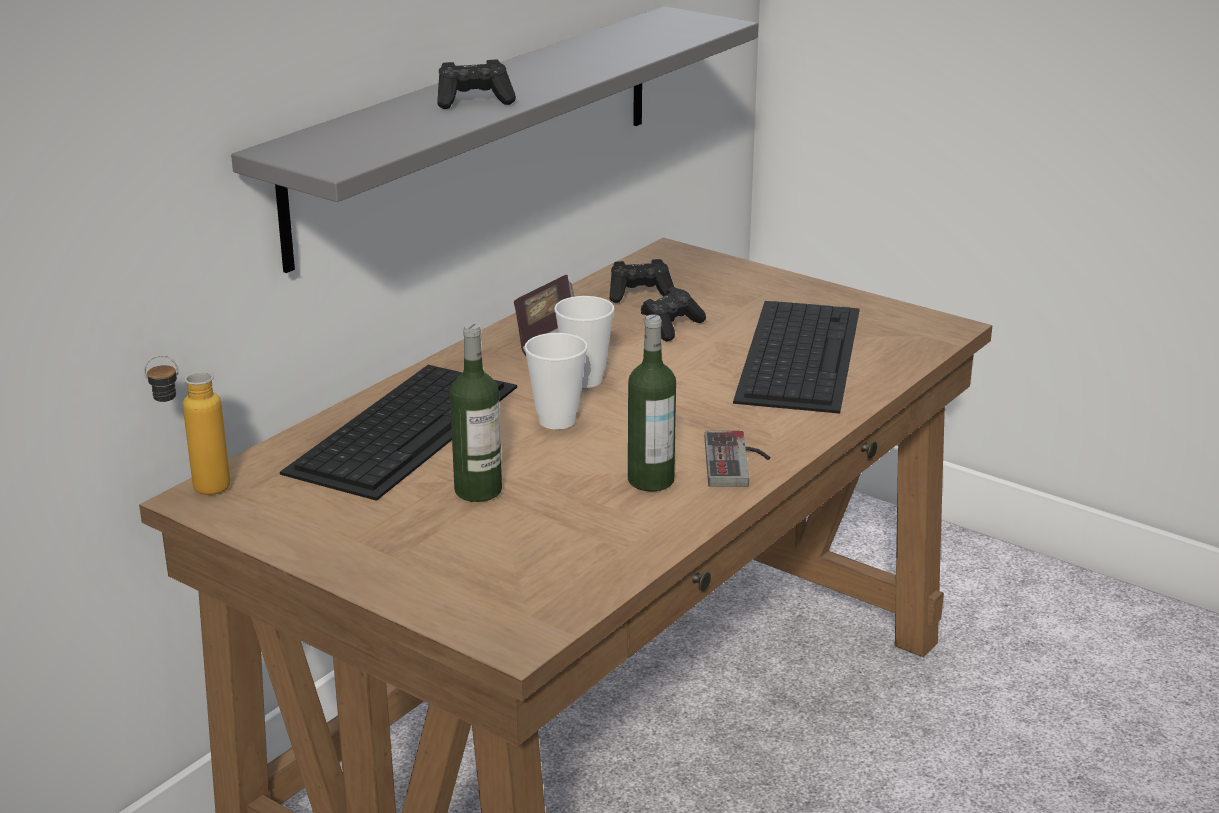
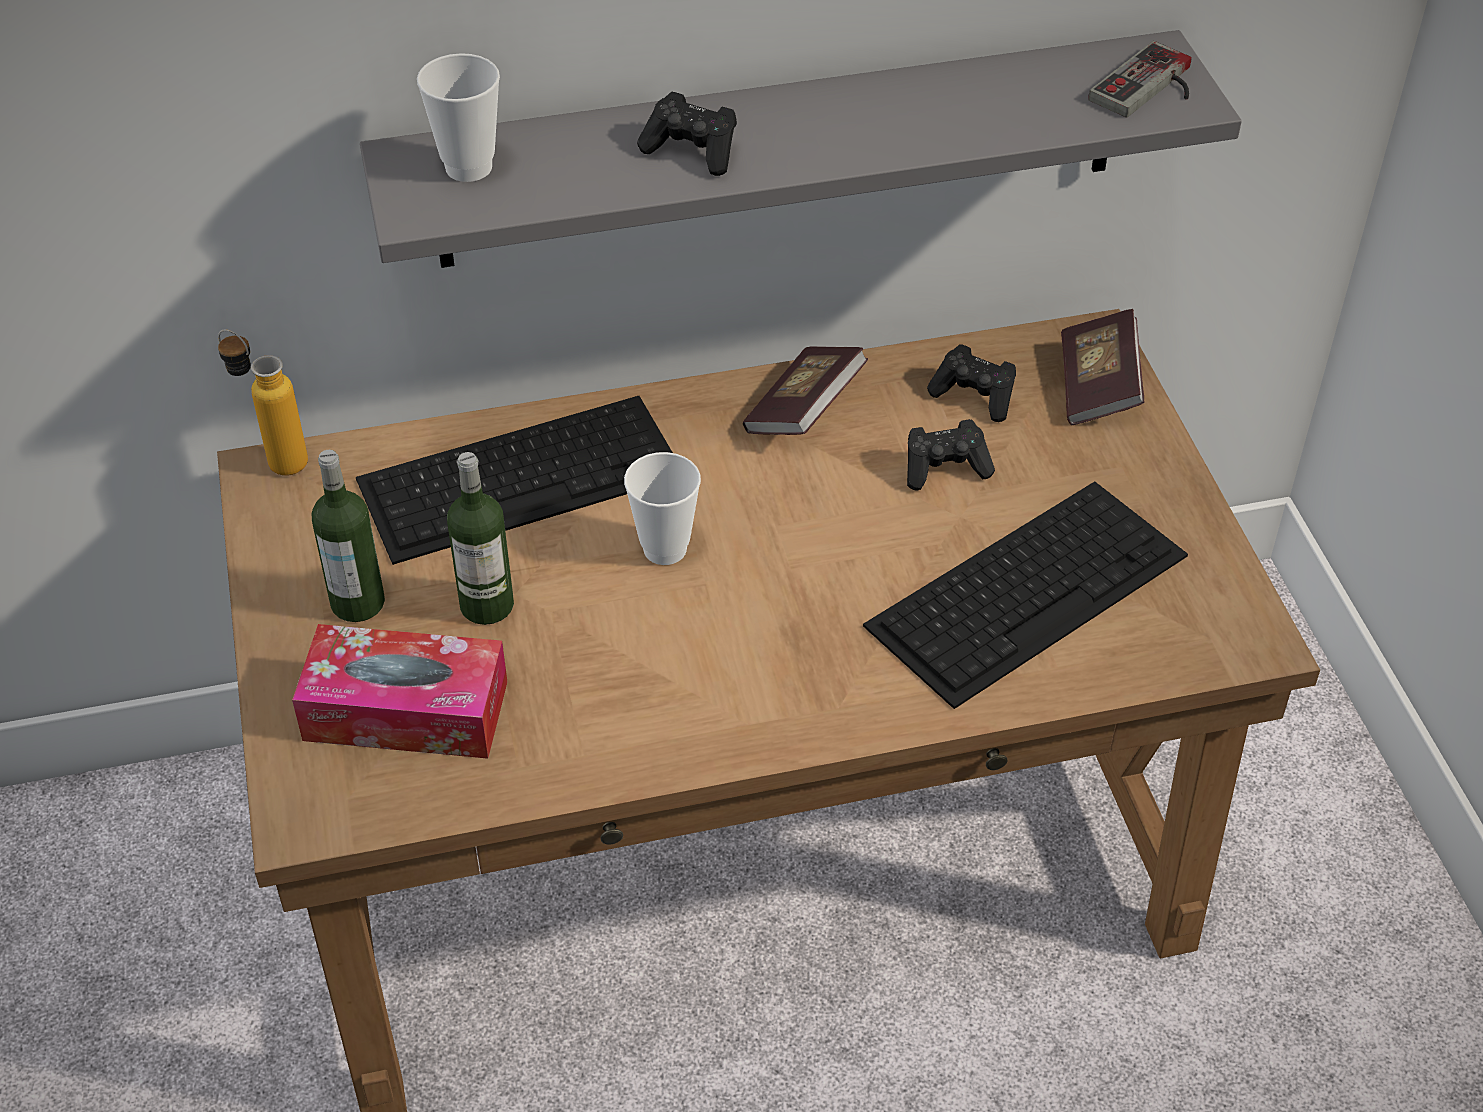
camera: 40 degrees right, 20 degrees up
cup [554,296,615,388] -> cup moved to [417,53,500,182]
bottle [628,314,676,491] -> bottle moved to [312,450,385,622]
game controller [705,431,770,487] -> game controller moved to [1088,41,1192,117]
none -> tissue box [292,624,507,759]
none -> book [1061,309,1144,425]

